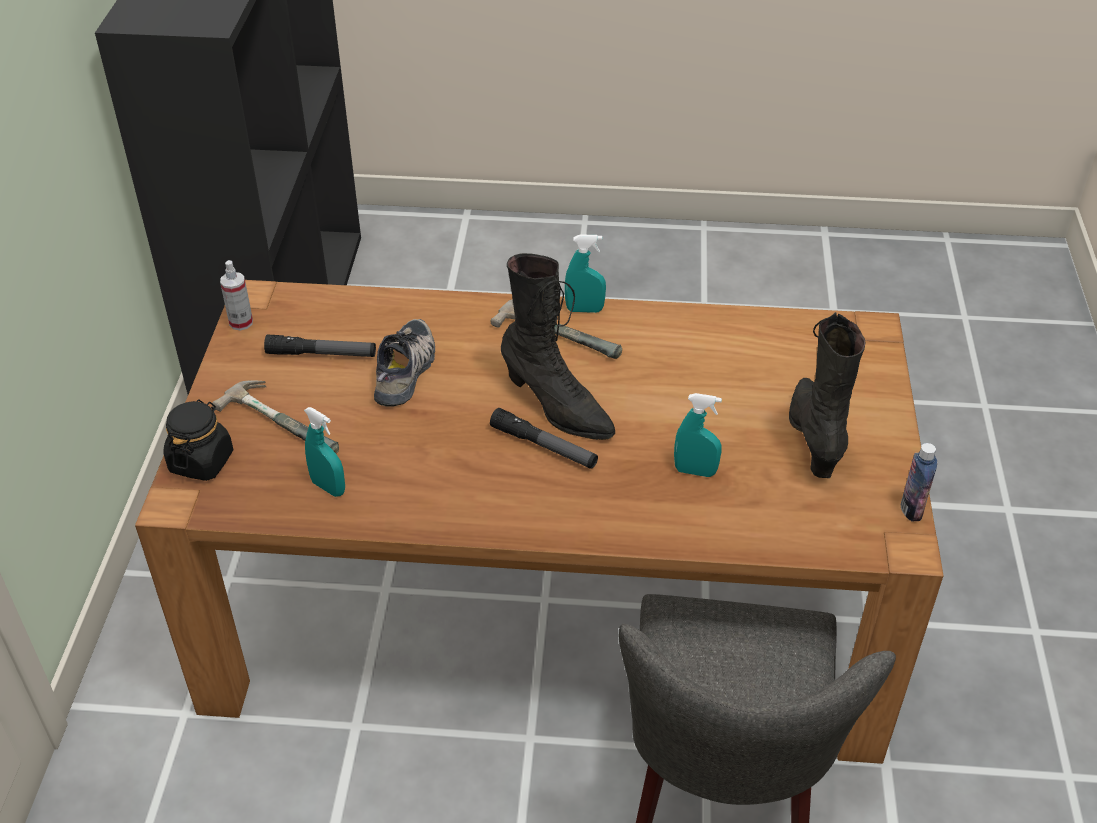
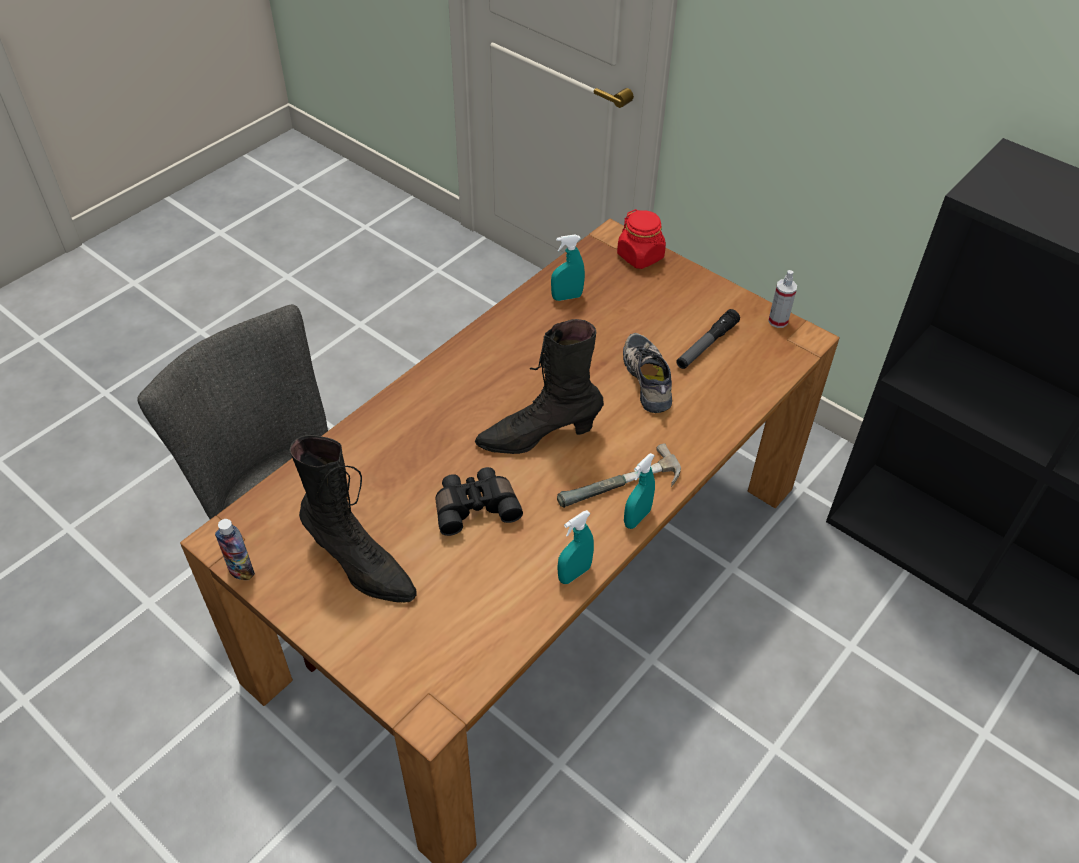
camera: 125 degrees right, 5 degrees up
black jar [163,399,233,481] -> red jar [617,209,666,269]
hammer [212,381,339,453] -> none
shoe [374,319,435,407] -> shoe turned 150 degrees counterclockwise [623,333,672,413]
flashlight [490,408,598,469] -> none
turquoise spray bottle [674,393,722,477] -> turquoise spray bottle moved to [558,510,594,584]
none -> black binoculars [435,467,523,536]

